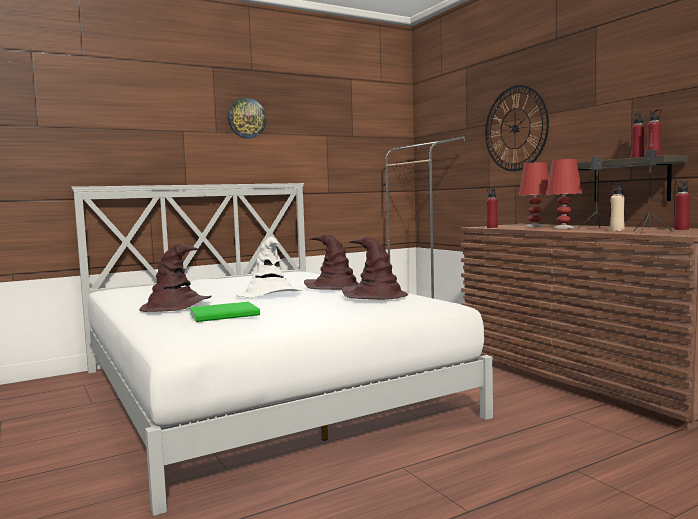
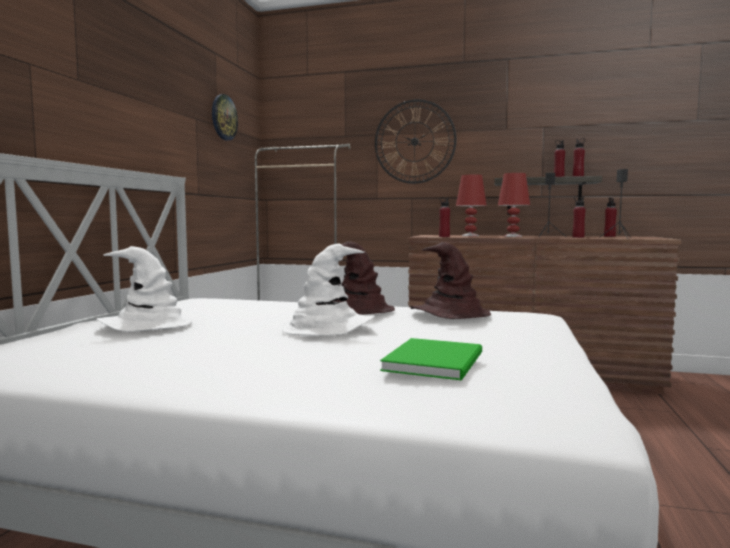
camera: 45 degrees left, 0 degrees up
brown hat [139,243,211,312] -> none
wall clock [228,98,267,139] -> wall clock moved to [212,94,238,140]
beige bottle [610,183,625,231] -> red bottle [572,196,586,238]
none -> white hat [97,246,193,332]

